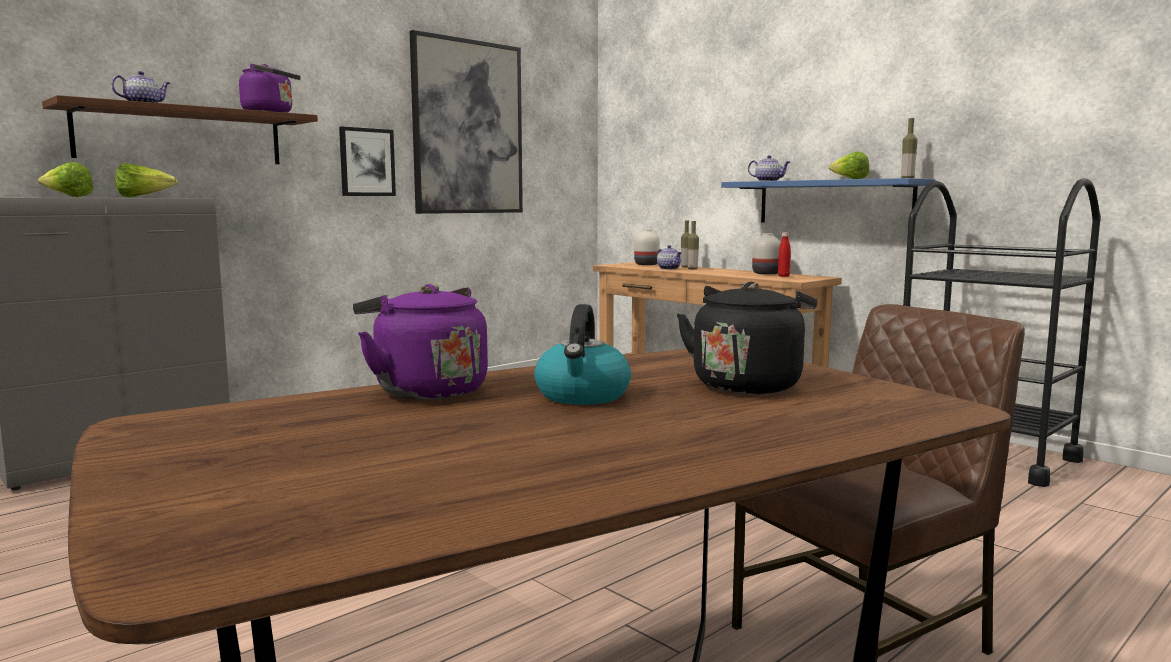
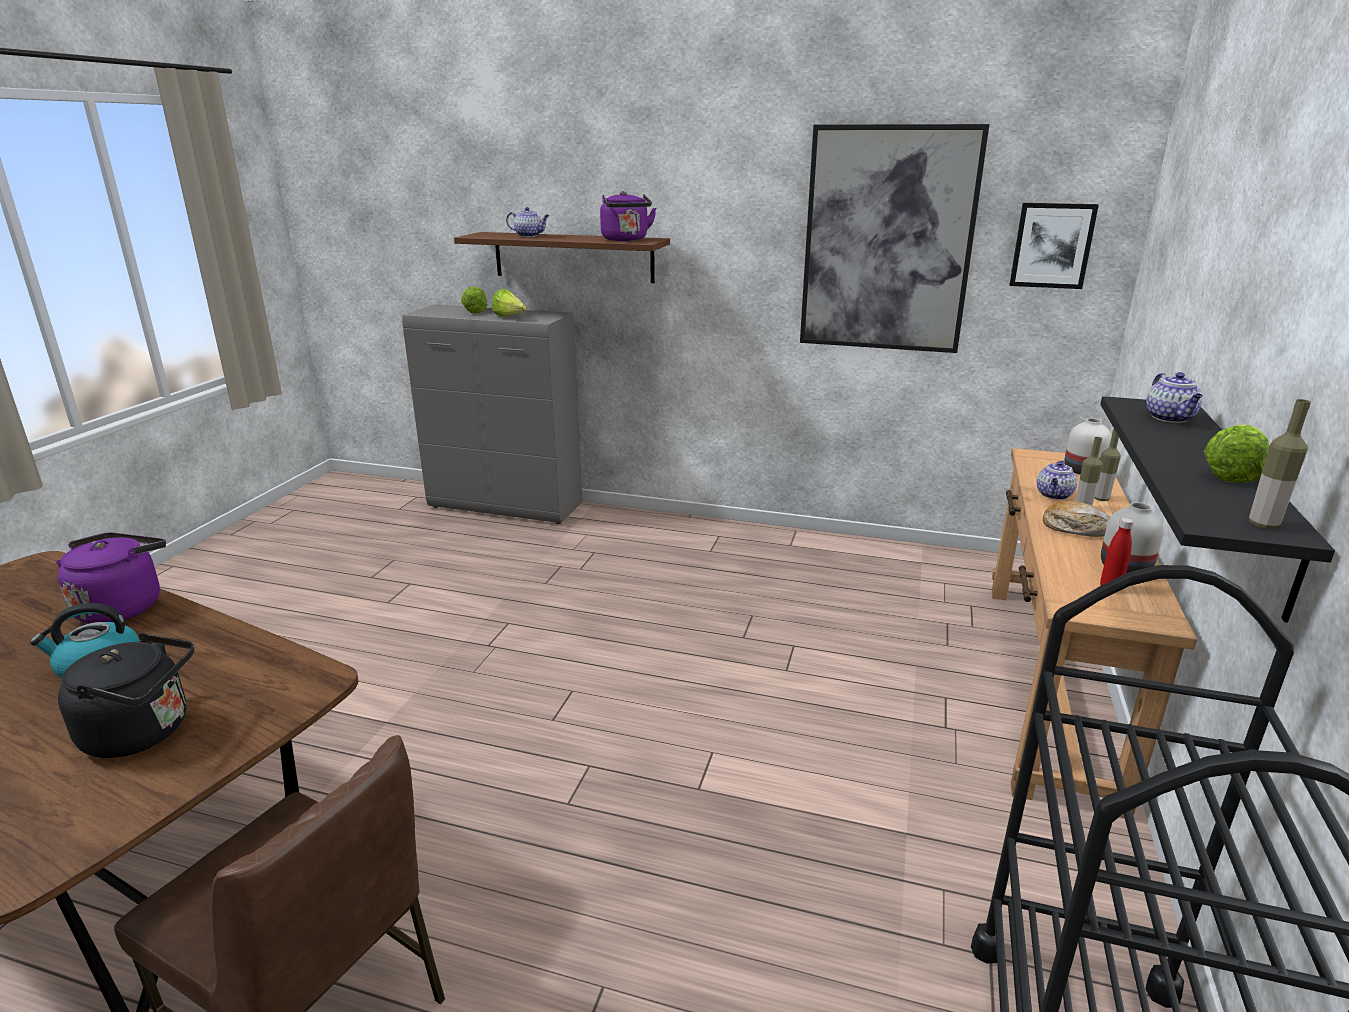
camera: 60 degrees right, 15 degrees up
picture [339,126,396,196] -> picture moved to [1009,203,1099,289]
blue shelf [721,178,935,223] -> black shelf [1100,396,1335,623]
none -> bread [1043,501,1110,537]

